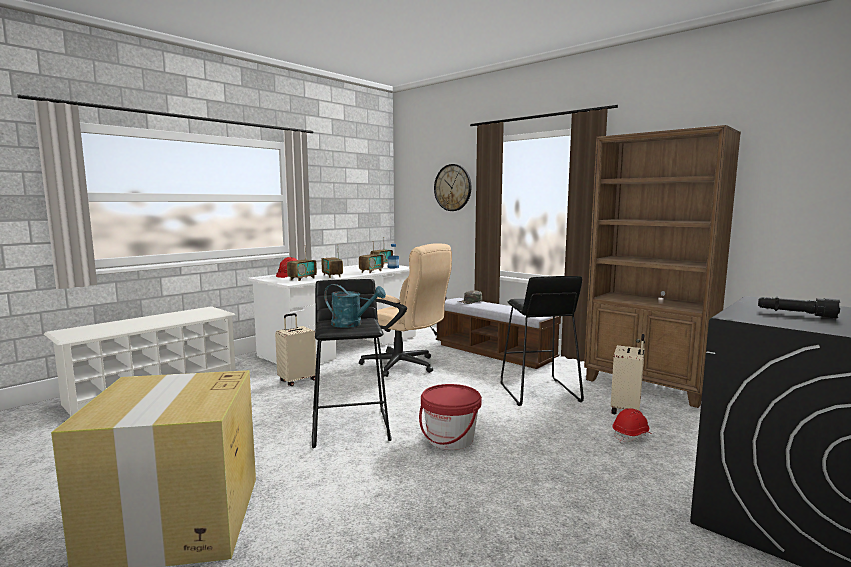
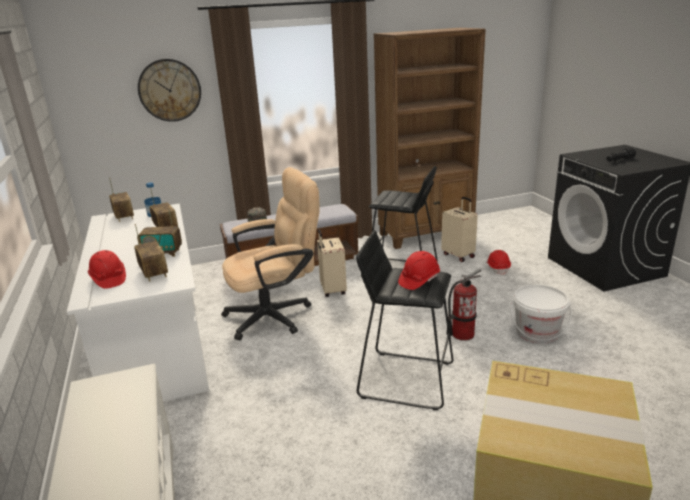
camera: 60 degrees left, 15 degrees up
beige suitcase [275,313,316,386] -> beige suitcase moved to [317,229,347,297]
turquoise watering can [324,284,386,328] -> red hard hat [398,251,440,290]
red bucket [419,384,482,450] -> fire extinguisher [446,269,481,341]
none -> white bucket [511,285,572,343]

